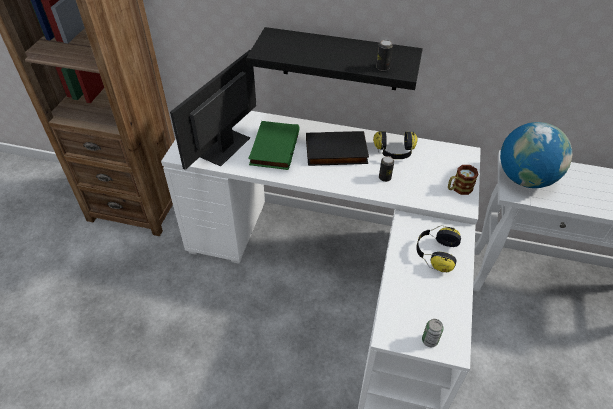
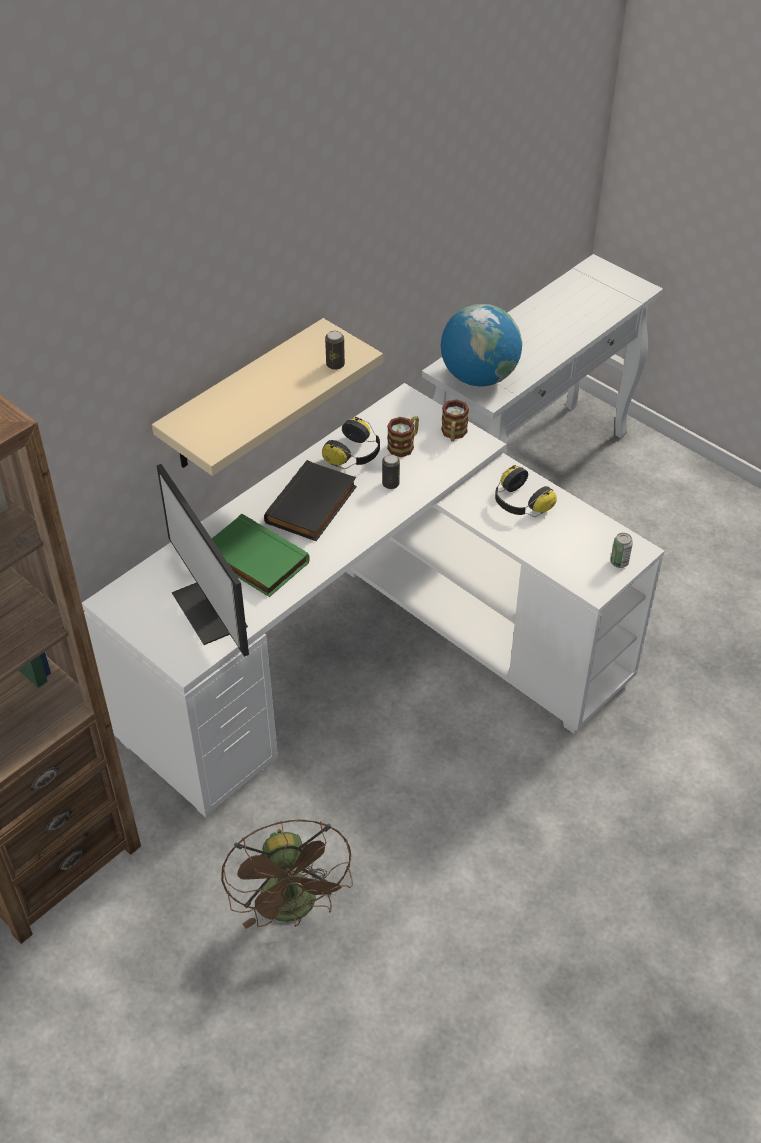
camera: 60 degrees left, 0 degrees up
black shelf [246,27,423,90] -> beige shelf [152,318,383,476]
none -> brown fan [221,820,353,929]
none -> mug [387,416,419,457]

